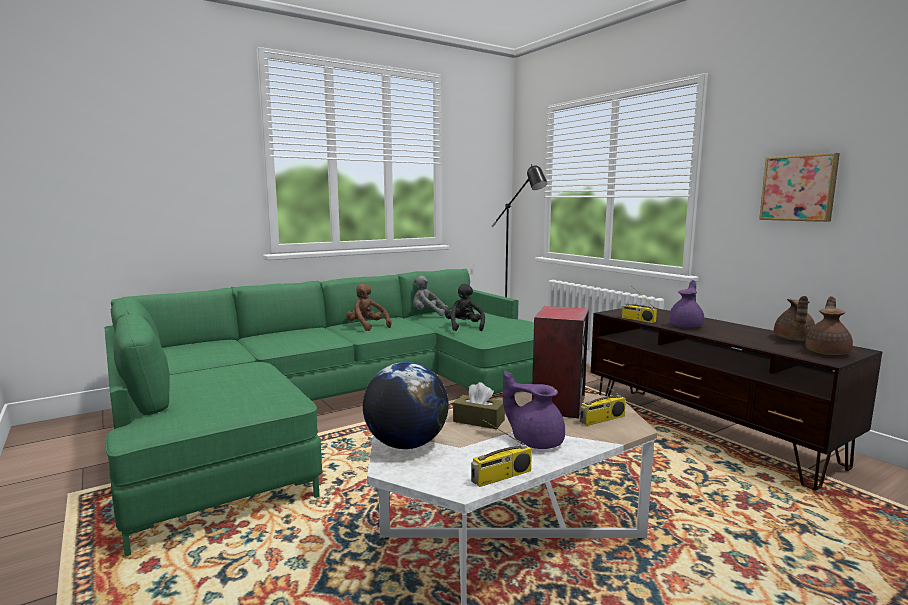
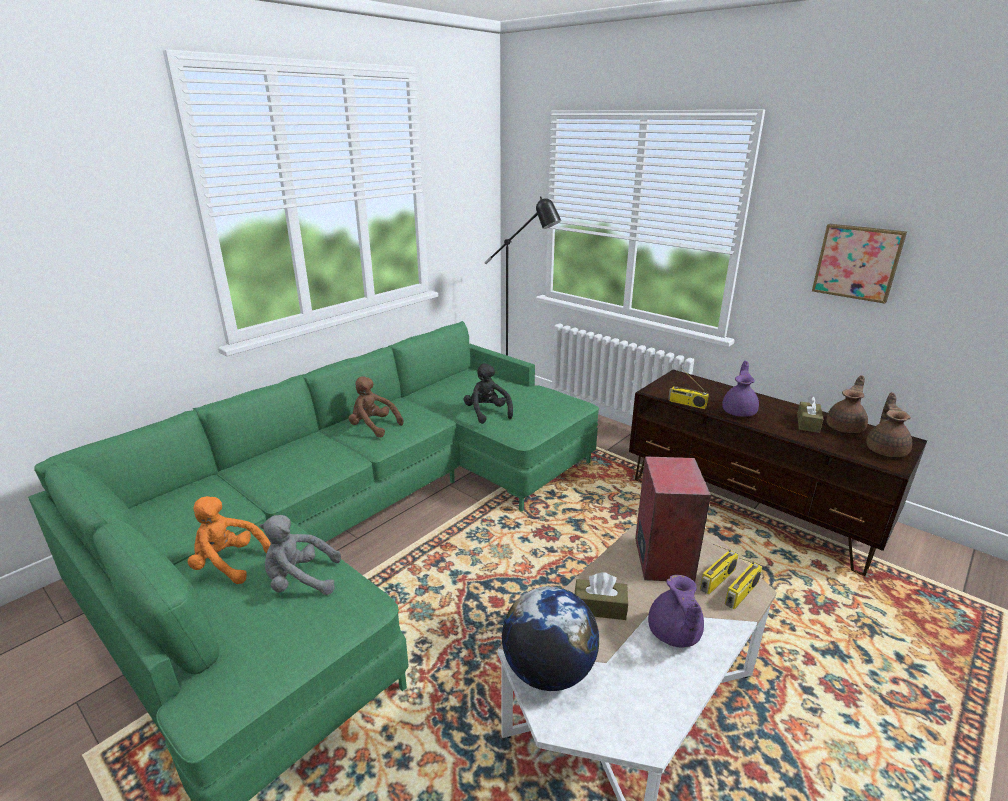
camera: 15 degrees left, 15 degrees up
grey plush toy [413,276,449,316] -> grey plush toy moved to [260,515,341,595]
radio [471,420,532,487] -> radio moved to [725,558,762,610]
purple teapot [503,370,565,449] -> purple teapot turned 105 degrees counterclockwise [648,575,704,648]
brown teapot [774,296,815,341] -> brown teapot turned 150 degrees counterclockwise [827,375,868,433]
none -> orange plush toy [188,496,271,584]
none -> brown tissue box [797,396,823,433]

